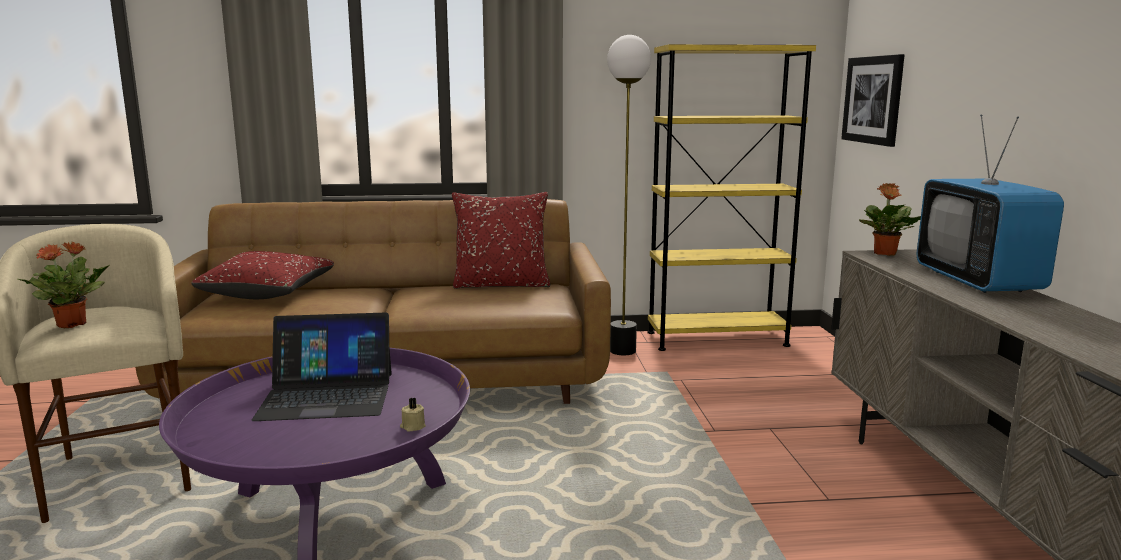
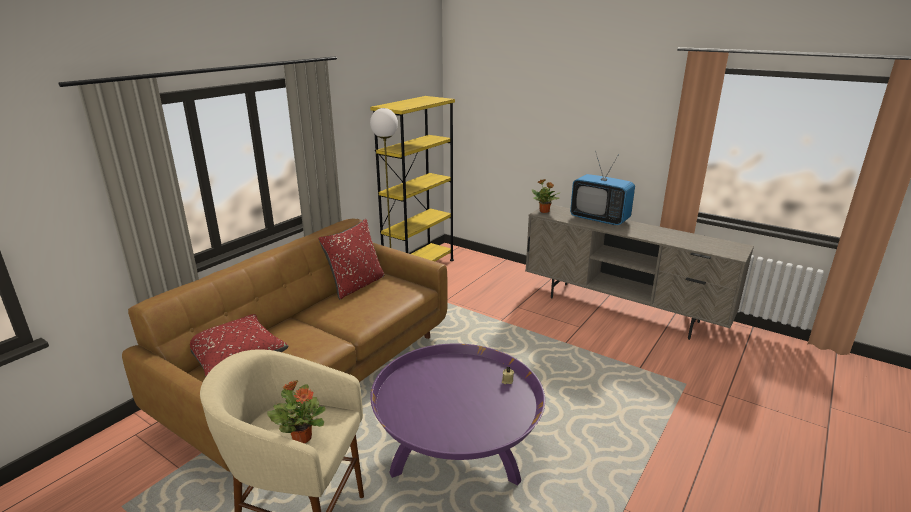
camera: 50 degrees left, 10 degrees up
laptop [252,312,392,421] -> none
picture [841,54,905,147] -> none

